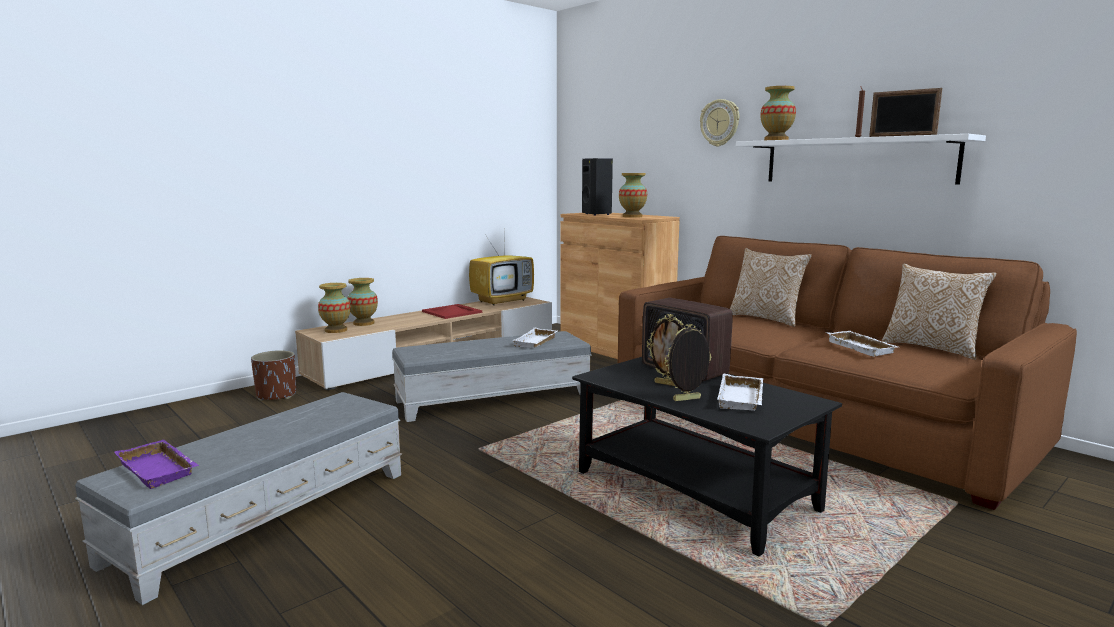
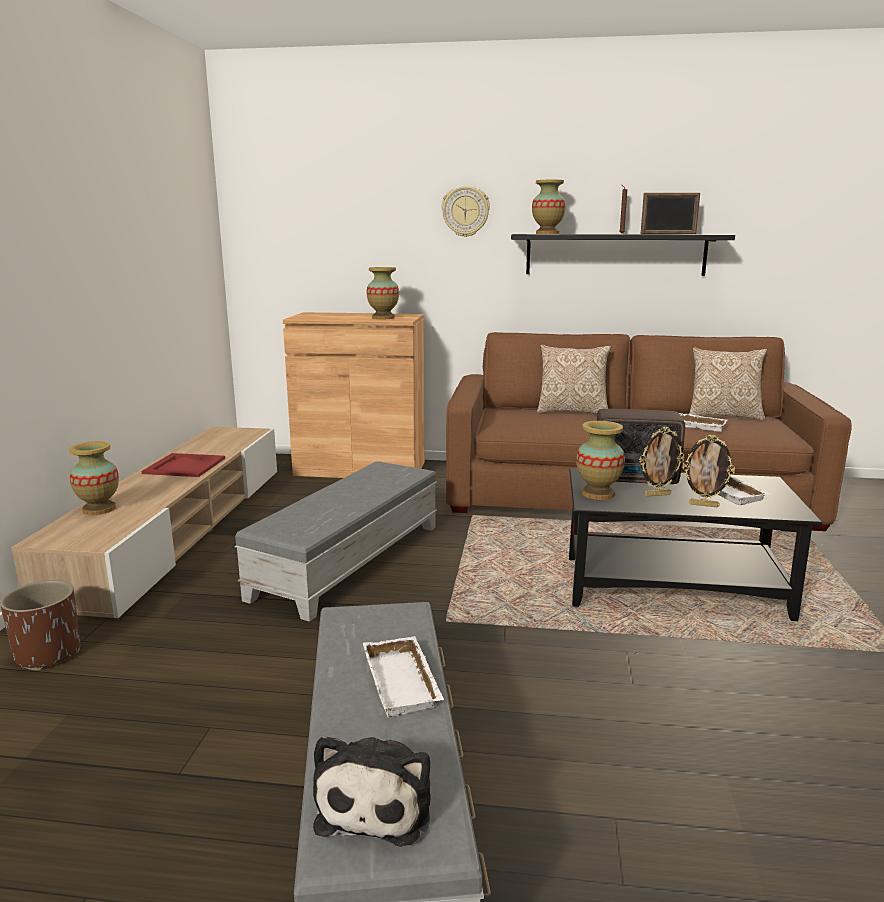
camera: 40 degrees left, 5 degrees up
purple tray [115,440,199,489] -> plush toy [313,735,431,847]
vase [318,283,351,333] -> vase moved to [576,421,625,500]
television [469,233,534,305] -> none
white tray [513,328,557,348] -> white tray moved to [363,636,444,718]
black speaker [582,158,613,215] -> none
picture frame [664,324,711,401] -> picture frame turned 105 degrees counterclockwise [683,435,735,507]
white shelf [736,134,986,185] -> black shelf [511,234,735,276]

